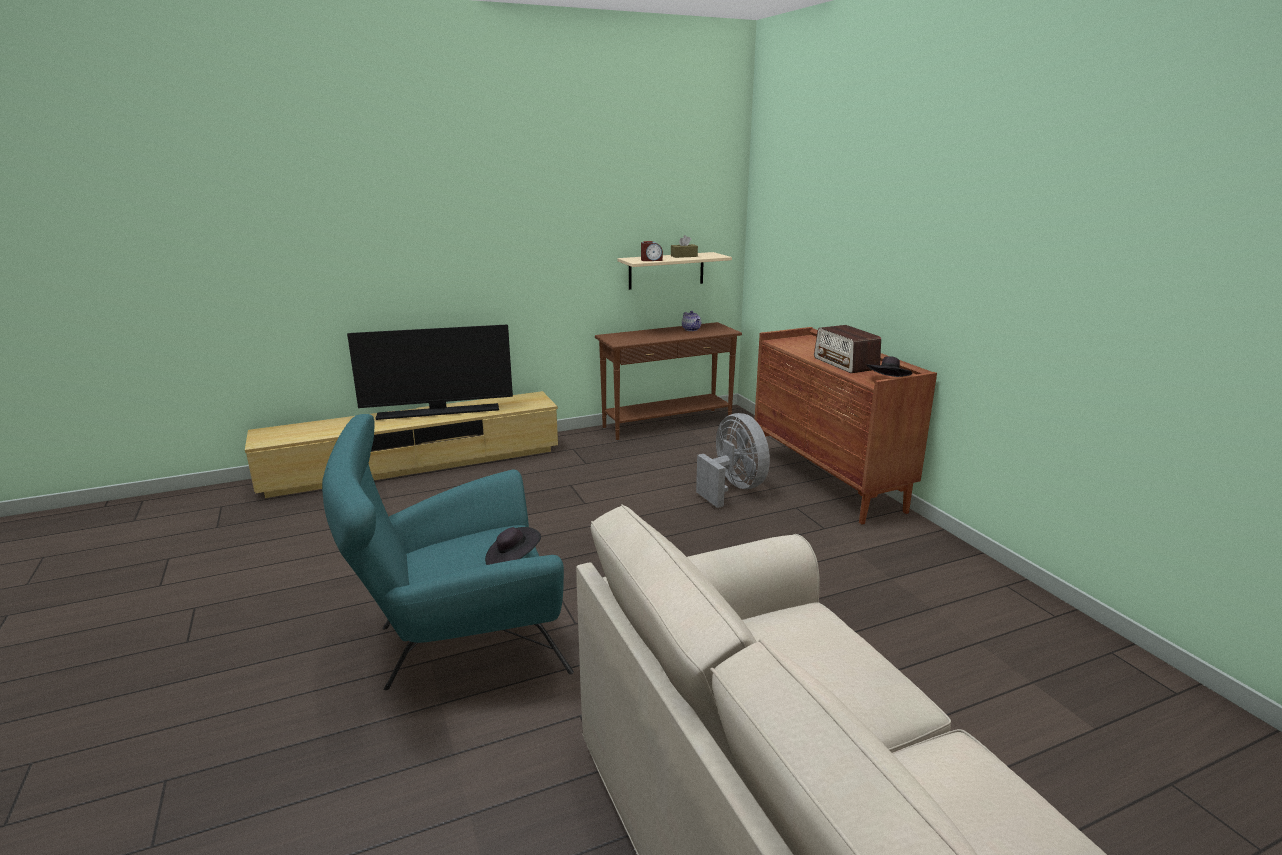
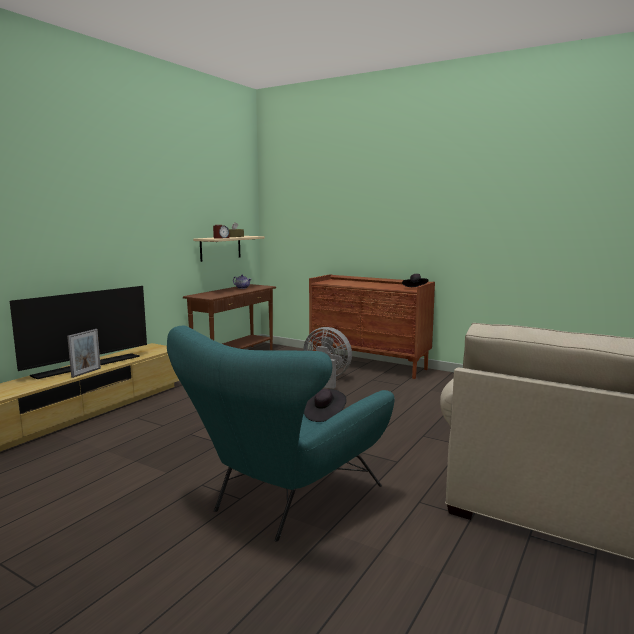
camera: 35 degrees left, 10 degrees down
radio [814,325,881,373] -> none
none -> picture frame [67,329,101,378]

